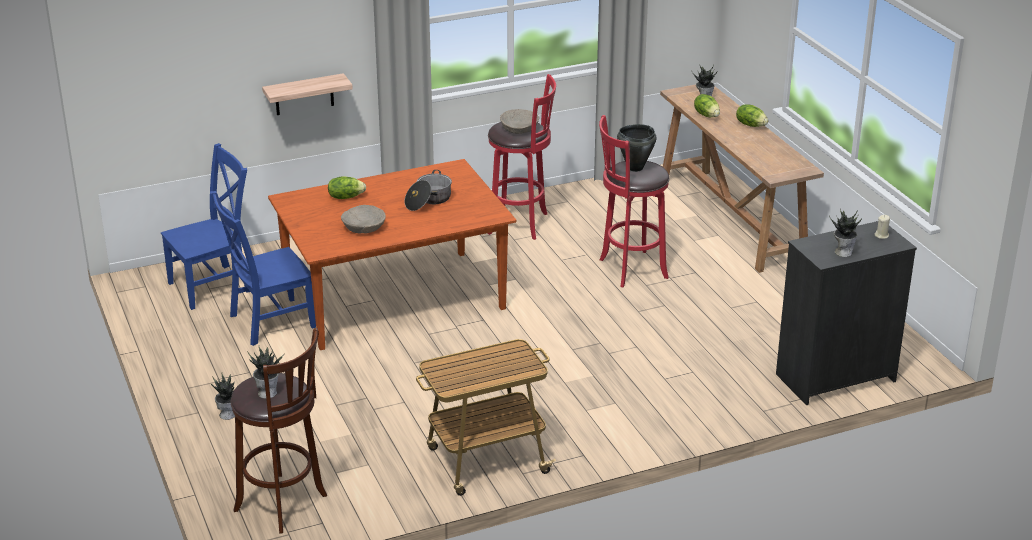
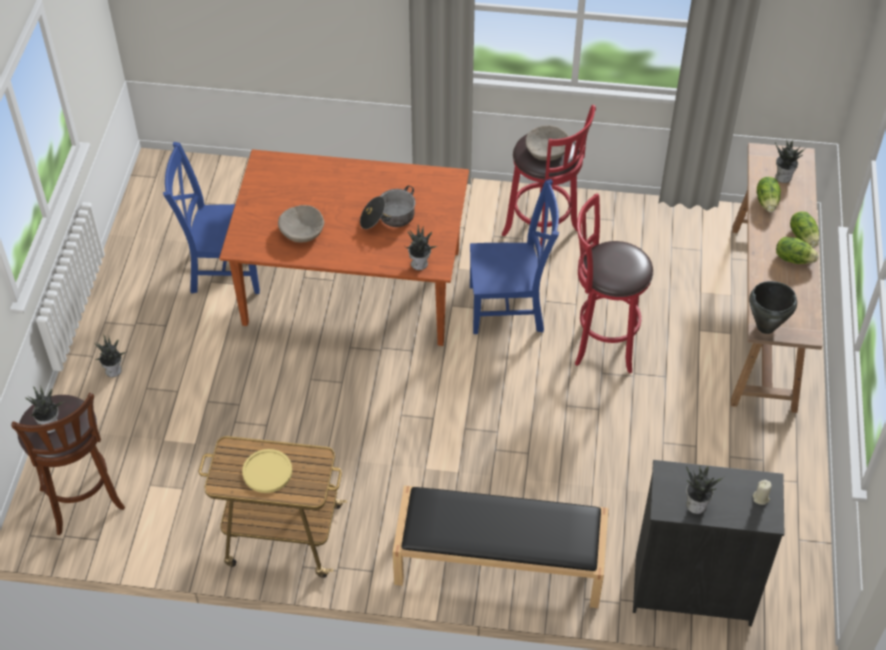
camera: 30 degrees right, 20 degrees up
blue chair [161,143,250,310] -> blue chair moved to [470,179,559,334]
shelf [262,73,353,115] -> none
lettuce [328,176,366,199] -> lettuce moved to [776,237,818,264]
black cooking pot [617,124,656,172] -> black cooking pot moved to [749,281,797,334]
none -> yellow plate [242,449,292,493]
none -> black bench [393,486,609,608]
none -> potted plant [405,225,438,270]

